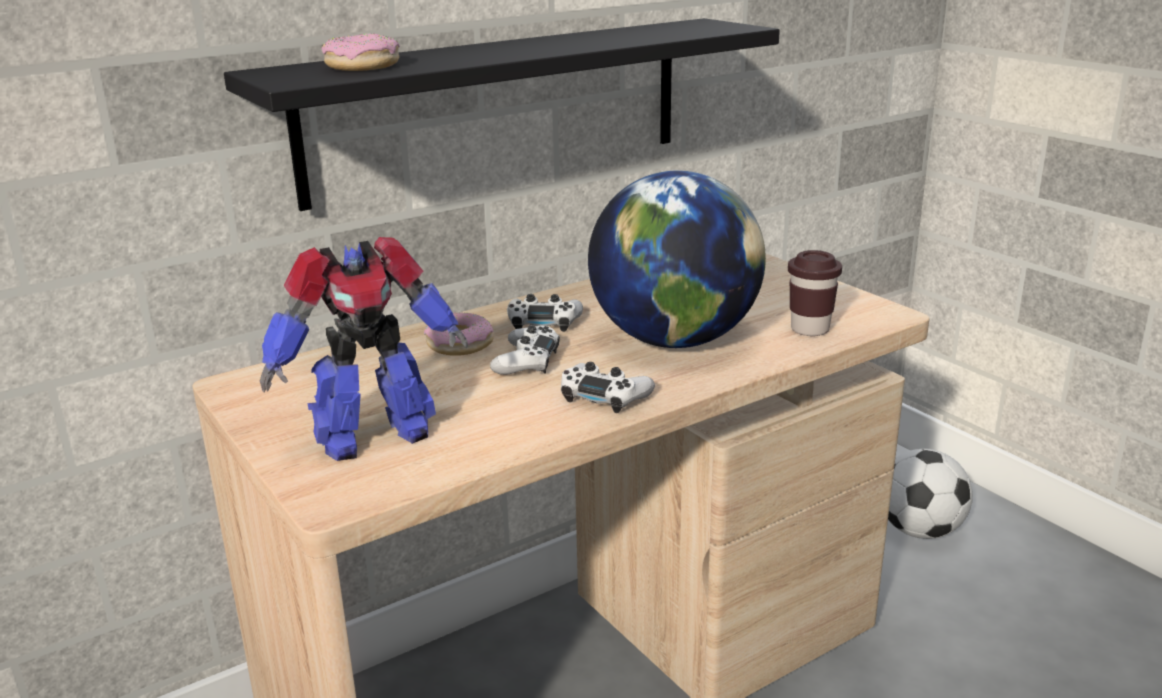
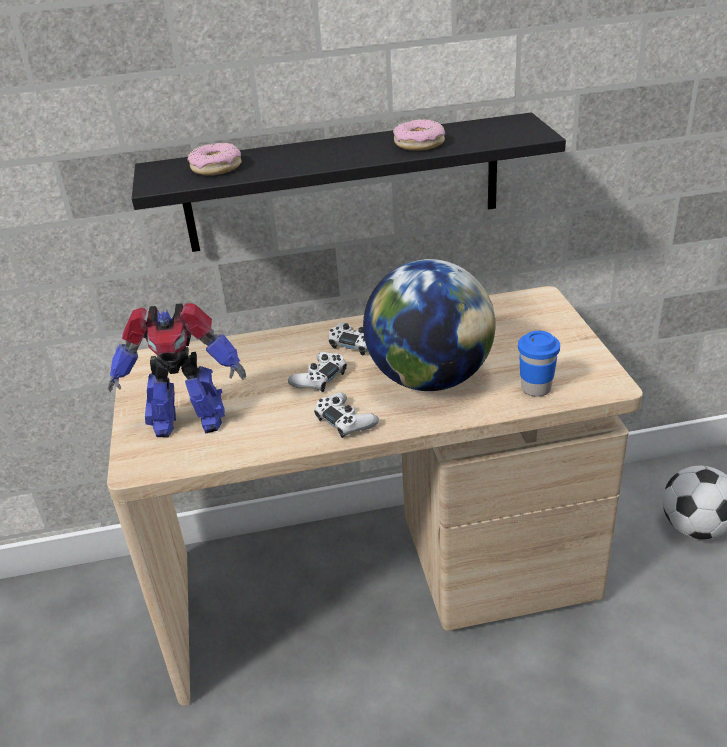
camera: 25 degrees right, 10 degrees up
donut [424,312,494,356] -> donut moved to [393,119,445,151]
brown cup [788,250,842,336] -> blue cup [518,331,560,397]

